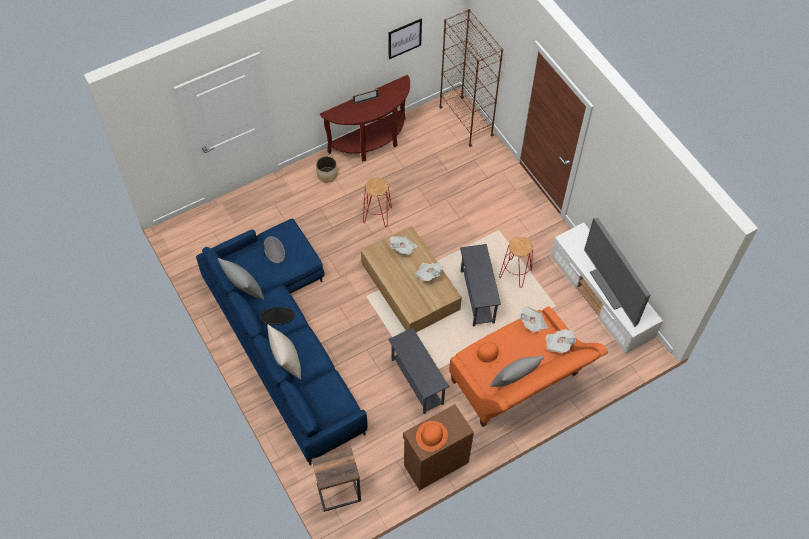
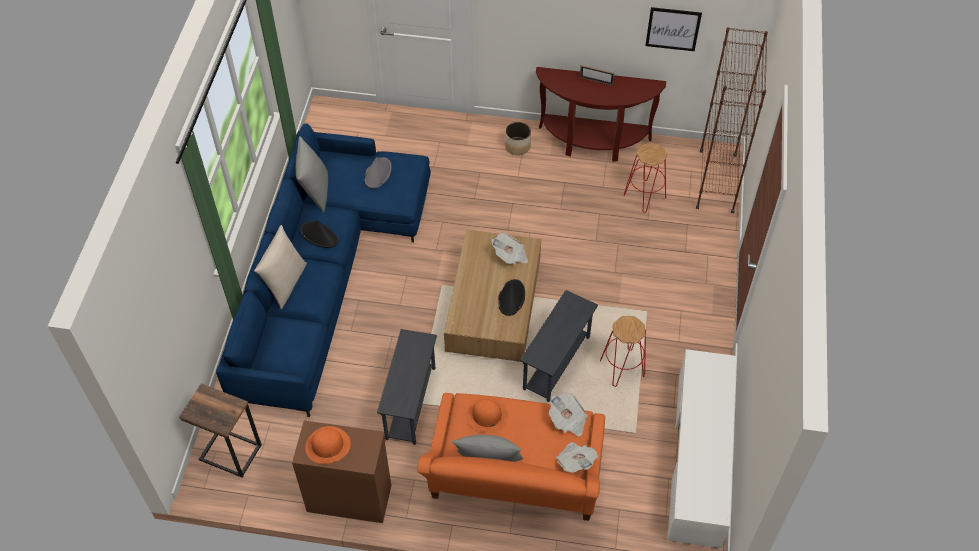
camera: 40 degrees right, 5 degrees down
red stool [363,177,392,227] -> red stool moved to [624,143,668,213]
newspaper [415,263,443,281] -> black hat [498,279,525,316]
television [584,218,650,327] -> none

